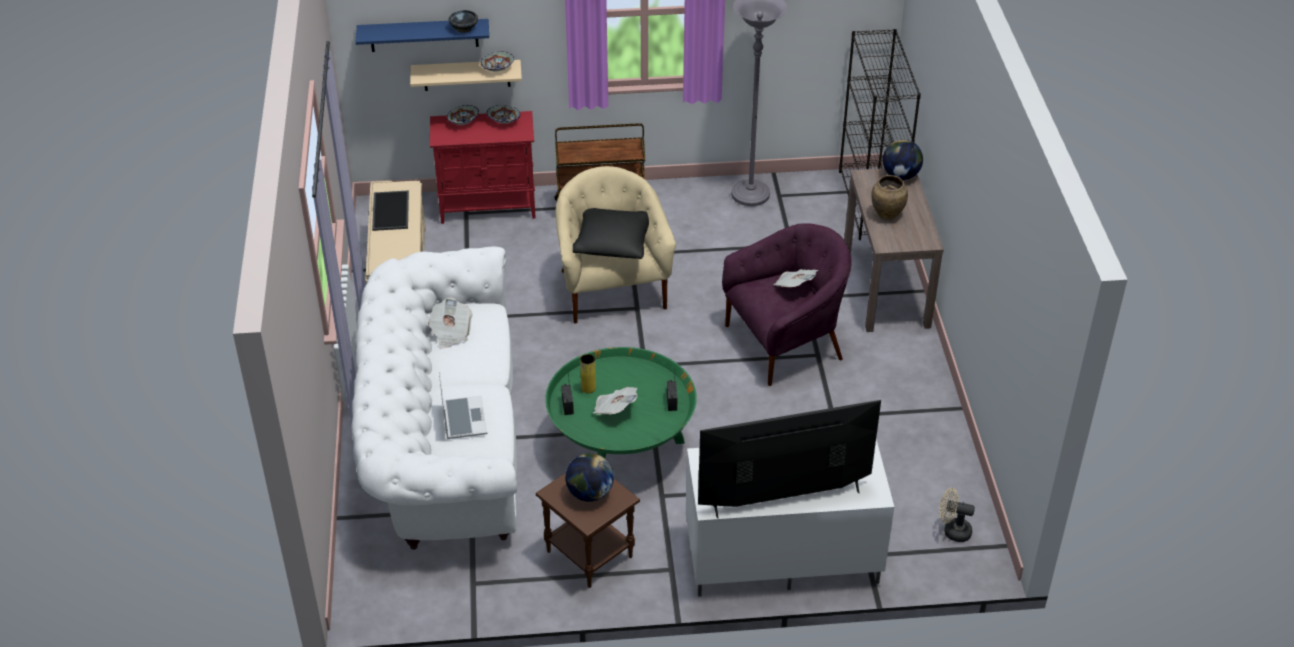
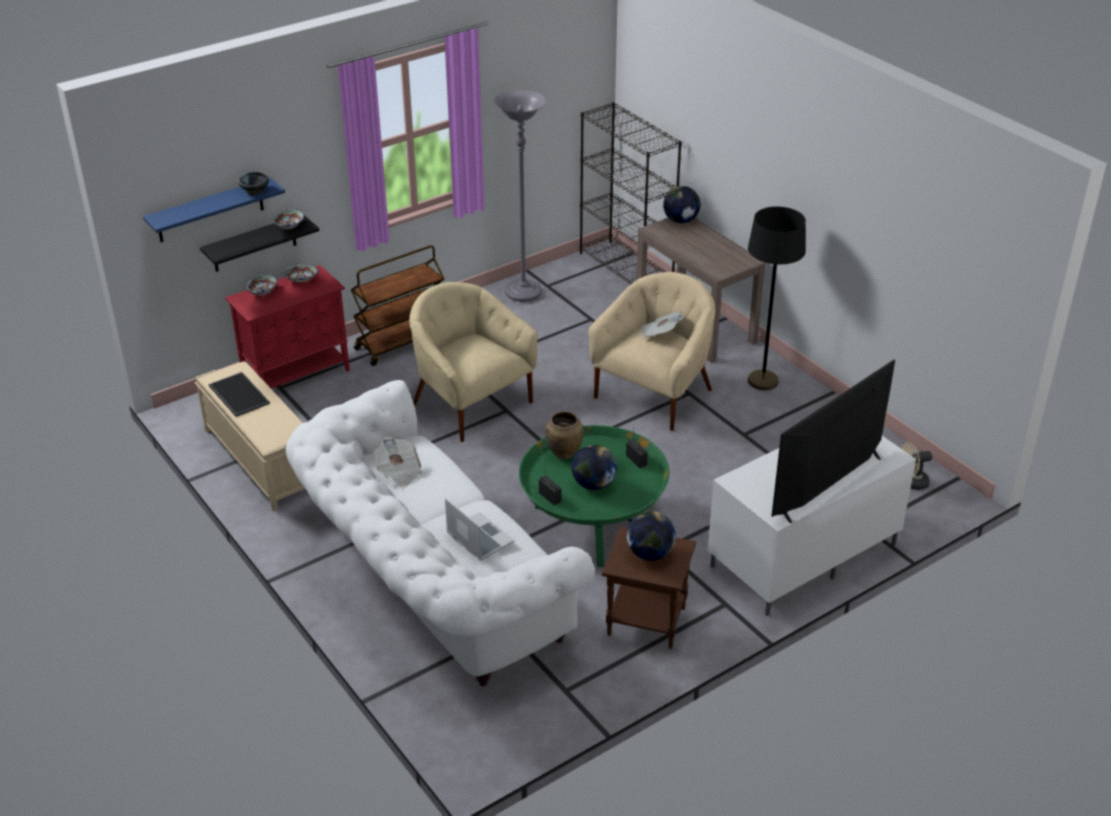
camera: 30 degrees left, 5 degrees down
beige shelf [410,60,522,91] -> black shelf [200,215,320,272]
black pillow [573,208,649,259] -> none
yellow vase [580,354,596,393] -> none
newspaper [593,387,638,415] -> globe [572,445,617,490]
purple armchair [722,223,852,386] -> beige armchair [588,272,715,431]
brown vase [871,175,908,220] -> brown vase moved to [545,411,584,459]
none -> black floor lamp [748,206,806,390]

